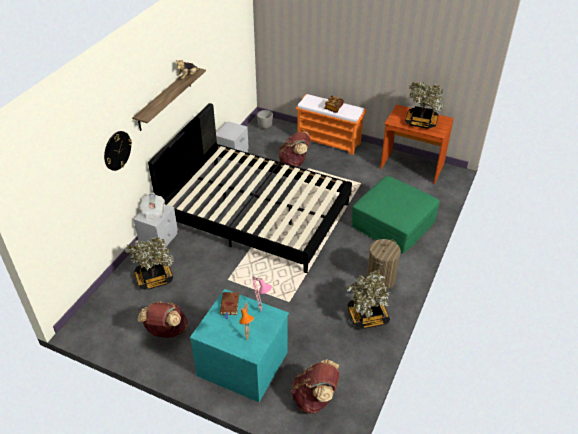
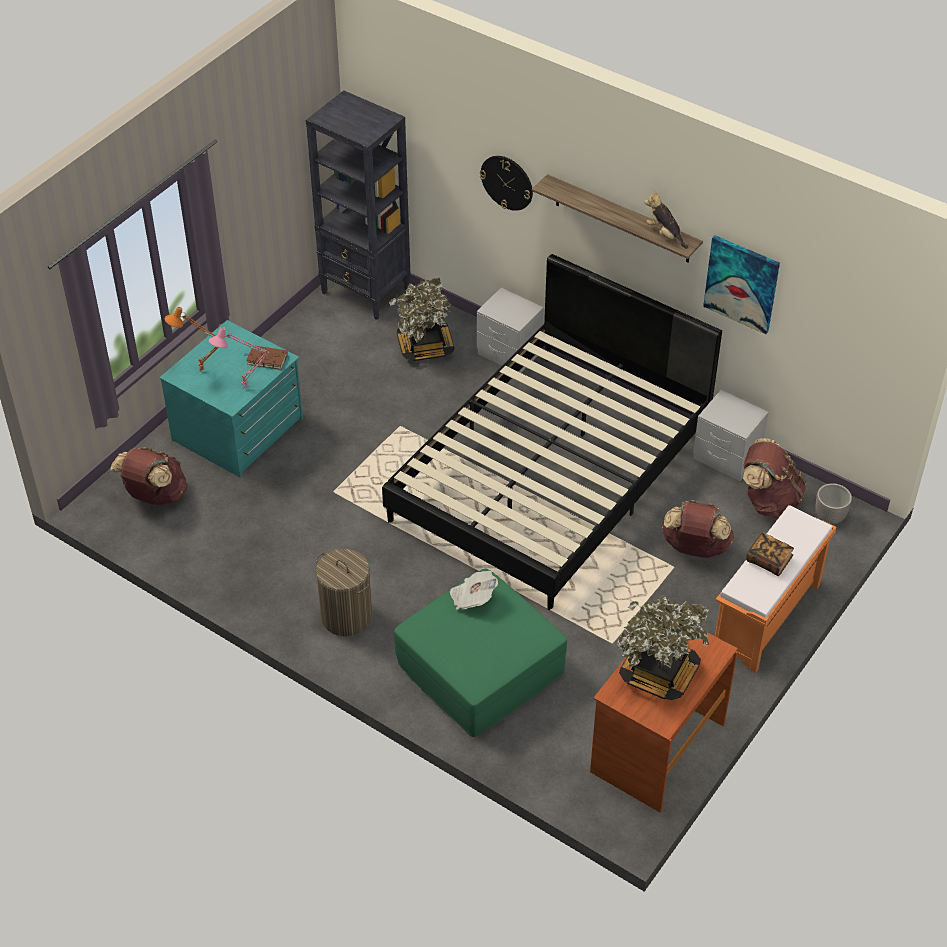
camera: 100 degrees right, 5 degrees up
brown backpack [138,301,188,338] -> brown backpack moved to [743,439,806,518]
newspaper [140,193,165,221] -> newspaper moved to [450,571,498,610]
potted plant [346,270,390,329] -> none
none -> black bookcase [306,90,410,320]
none -> picture [703,235,780,334]

